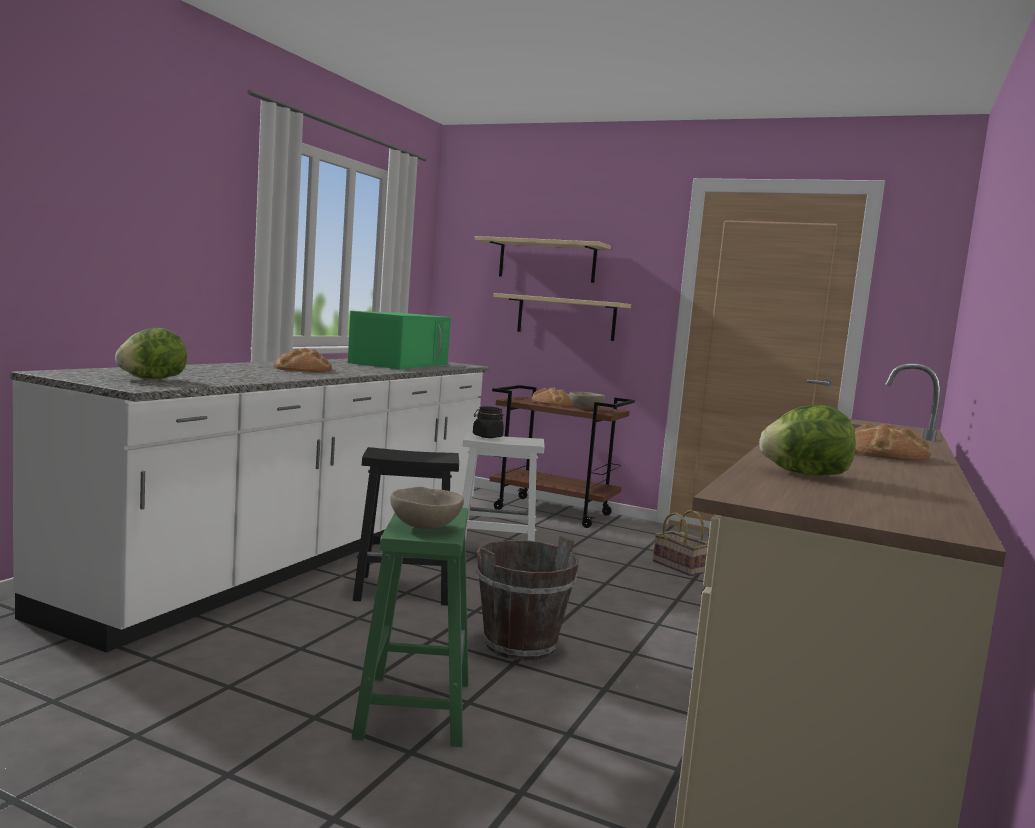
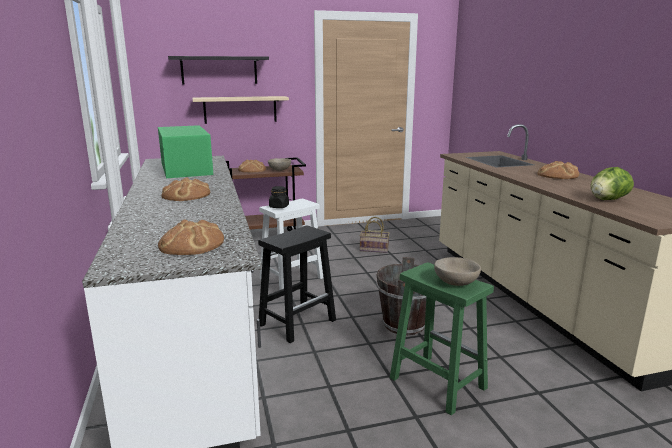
camera: 40 degrees left, 10 degrees up
lettuce [115,328,187,379] -> bread [158,219,224,255]
beige shelf [475,236,611,283] -> black shelf [168,56,269,84]

